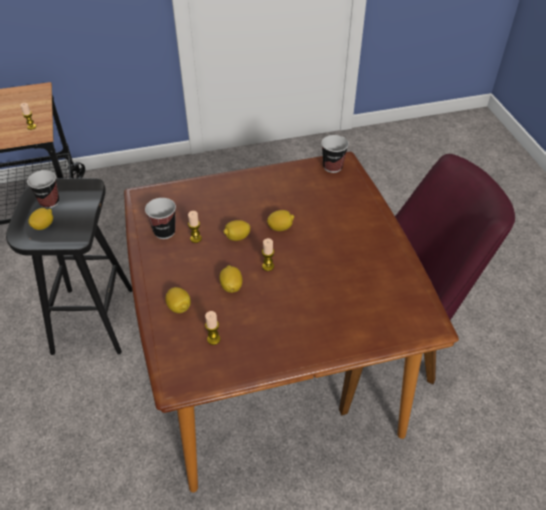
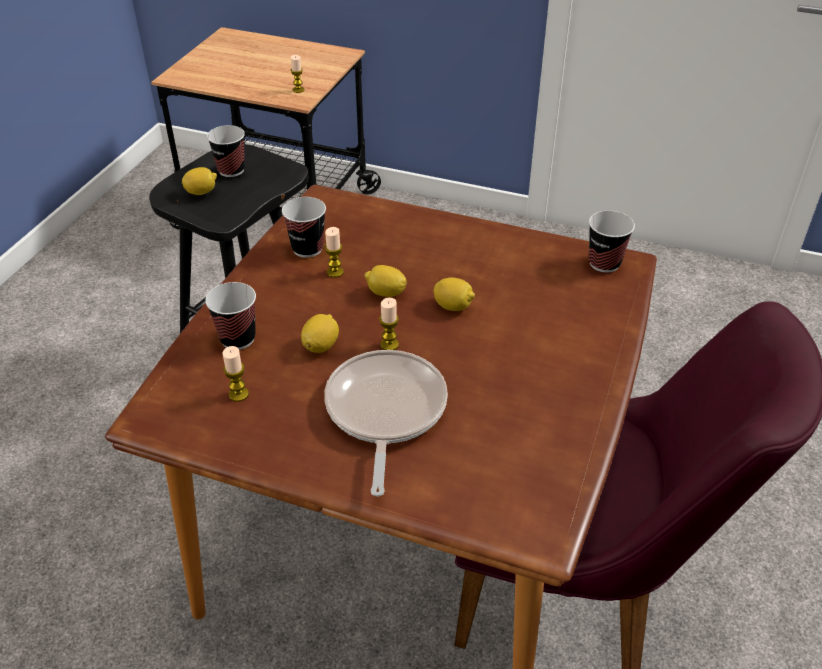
camera: 35 degrees right, 5 degrees down
lemon [165,287,191,313] -> cup [205,282,256,350]
none -> frying pan [324,350,448,497]

